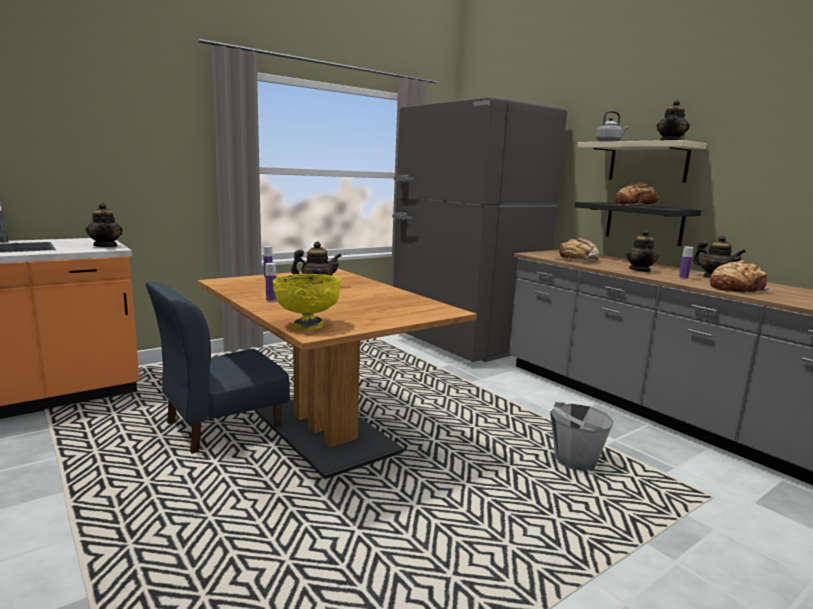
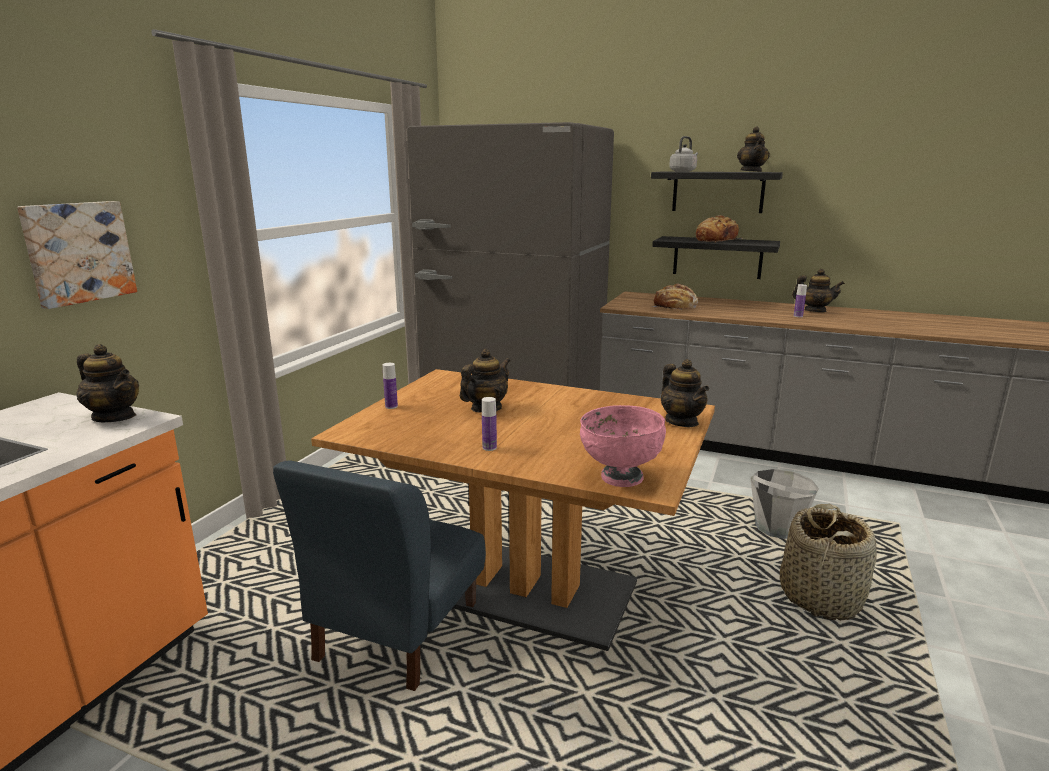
camera: 30 degrees left, 5 degrees up
yellow bowl [273,274,341,330] -> pink bowl [580,405,666,487]
beige shelf [577,140,707,183] -> black shelf [651,172,783,213]
teapot [626,230,659,272] -> teapot moved to [661,359,709,427]
bread [710,260,772,294] -> none
none -> picture [17,201,137,309]
none -> basket [780,504,877,620]

